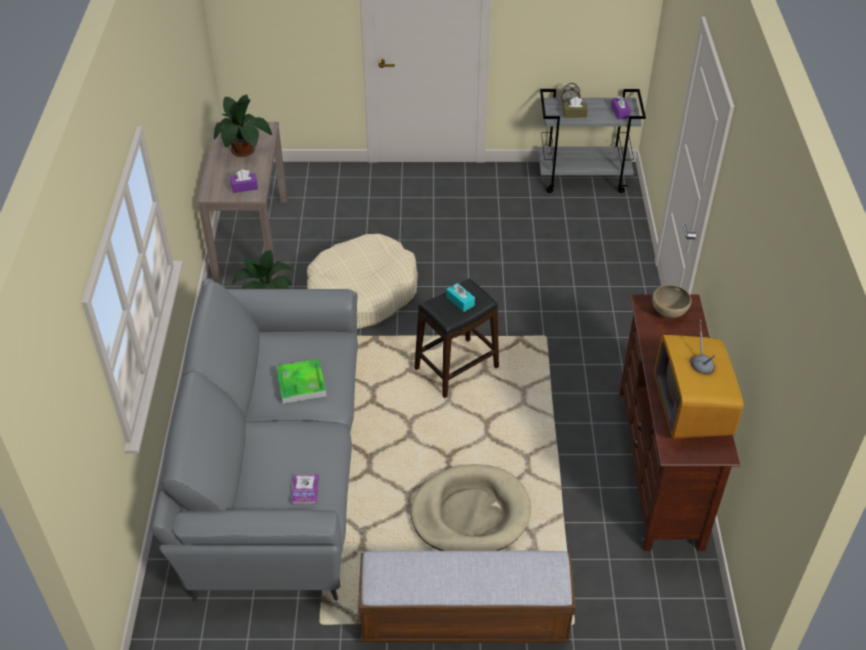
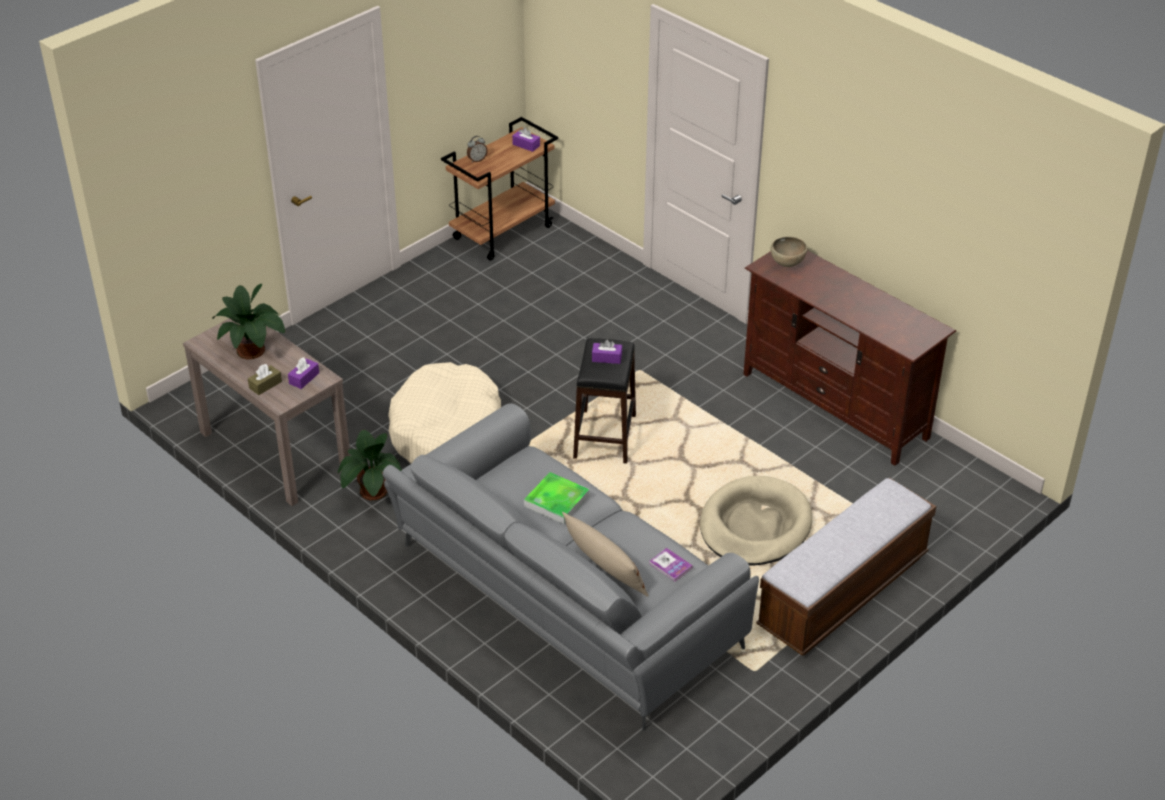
camera: 45 degrees left, 5 degrees down
turquoise tissue box [446,283,475,312] -> purple tissue box [592,340,622,364]
grey cart [538,89,646,193] -> brown cart [441,117,558,261]
brown tissue box [563,97,588,118] -> brown tissue box moved to [248,364,282,395]
television [654,320,744,439] -> none
none -> beige pillow [562,512,649,597]

